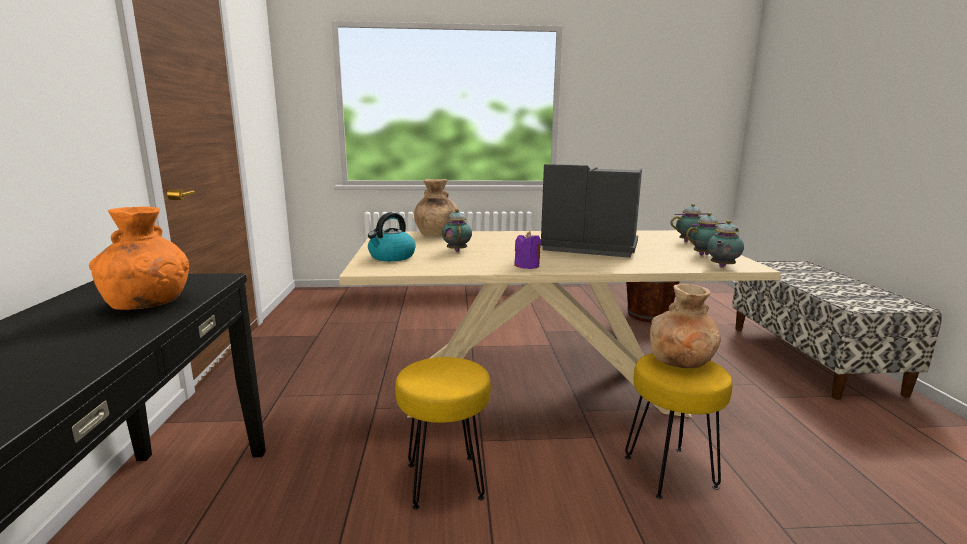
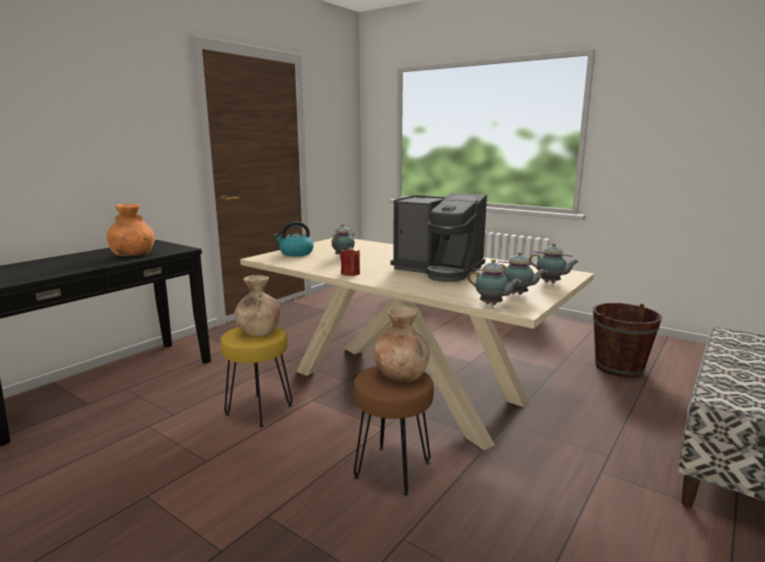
camera: 40 degrees right, 0 degrees up
brown vase [414,179,459,236] -> brown vase moved to [234,275,281,336]
purple candle [514,232,541,269] -> red candle [340,246,360,276]
coffee machine [540,164,642,258] -> coffee machine turned 150 degrees clockwise [391,193,487,282]
yellow stool [625,353,732,499] -> brown stool [353,366,434,496]
teapot [707,220,744,268] -> teapot turned 135 degrees counterclockwise [468,259,521,305]

